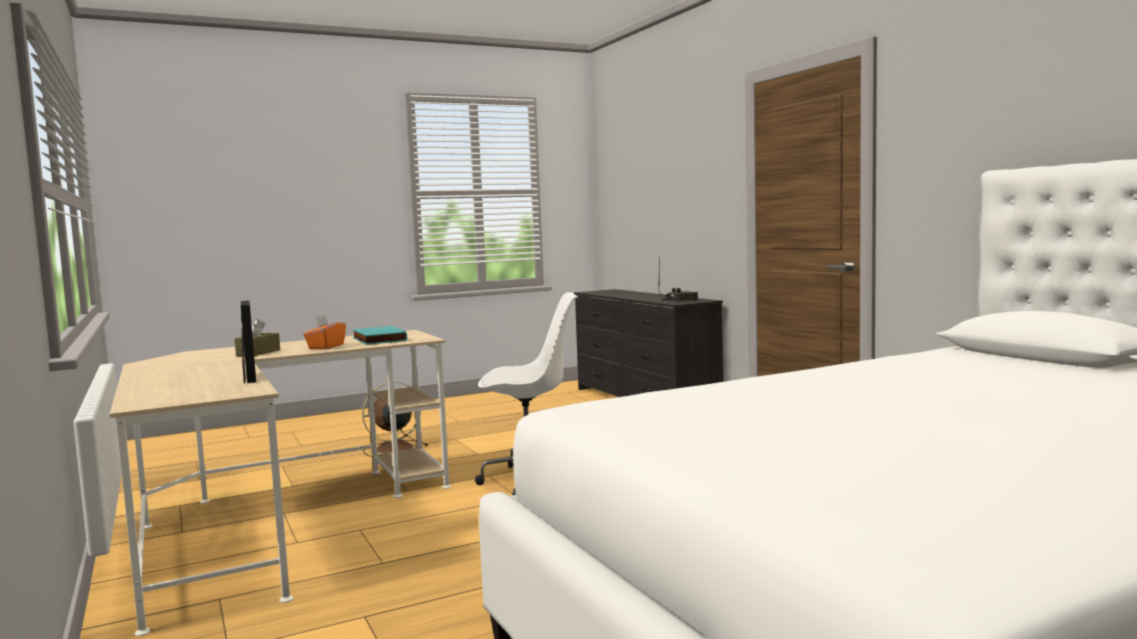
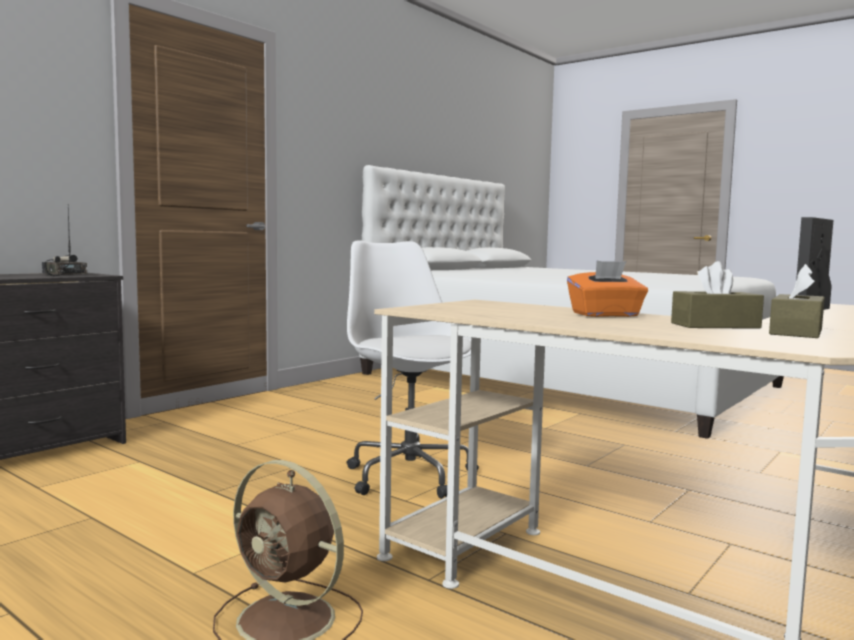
camera: 115 degrees left, 0 degrees up
turquoise book [352,326,407,345] -> none
none -> brown tissue box [769,264,825,338]

